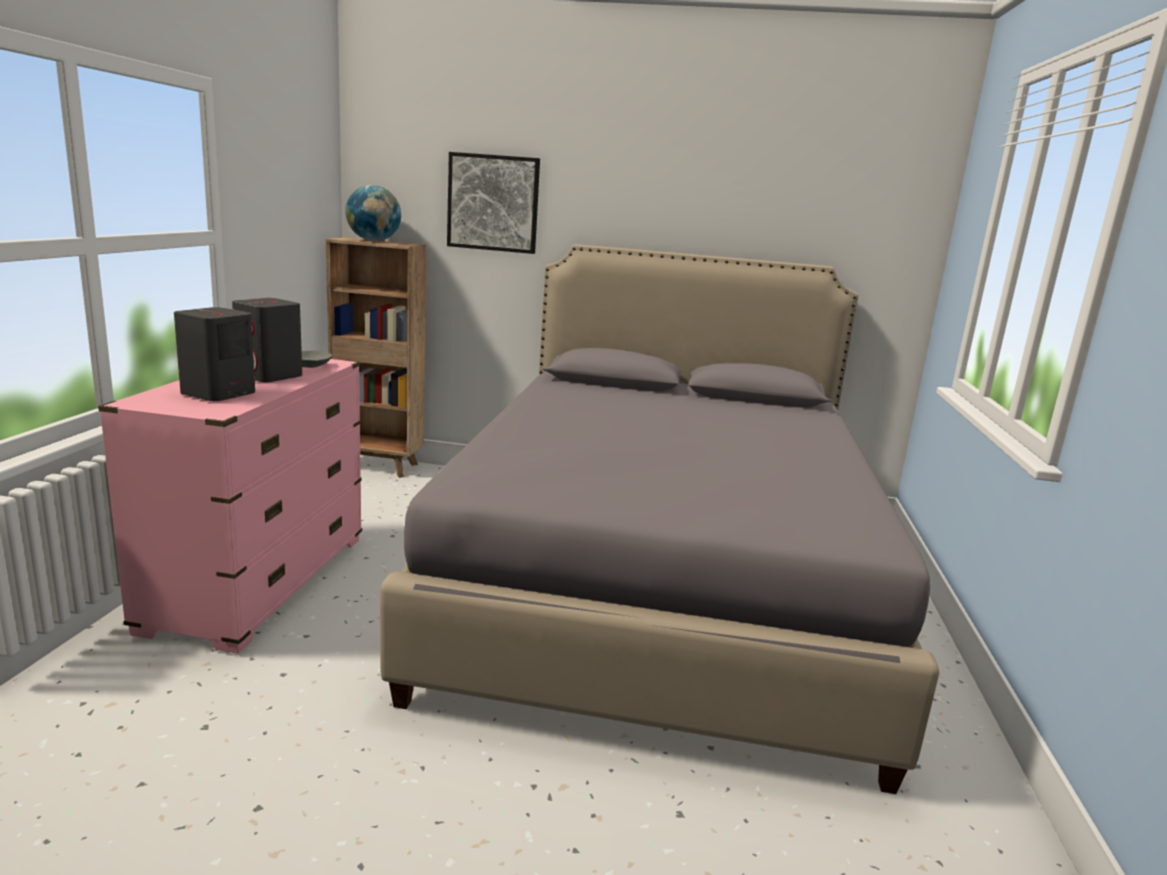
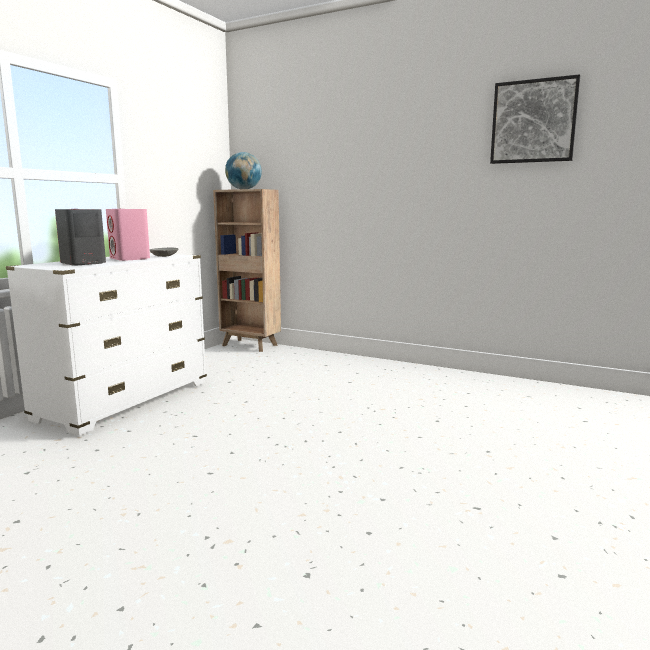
camera: 20 degrees right, 5 degrees down
pink dresser [98,359,362,654] -> white dresser [6,253,207,436]
grey speaker [232,298,302,382] -> pink speaker [106,209,150,261]
grey bed [380,244,940,794] -> none
picture [447,152,540,254] -> picture moved to [490,74,580,164]

